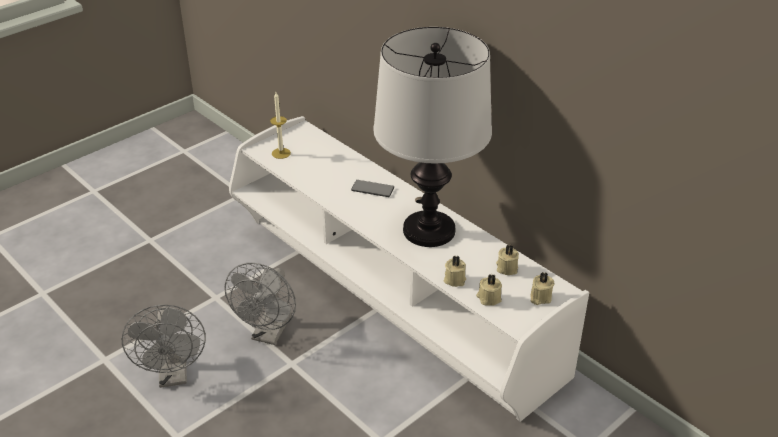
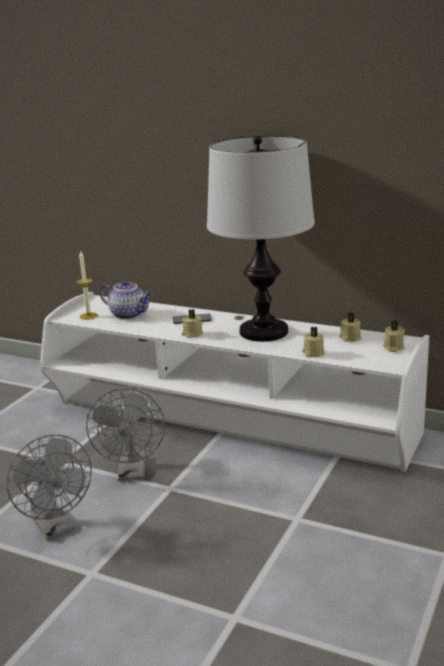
camera: 20 degrees left, 15 degrees down
beige candle [476,274,502,306] -> beige candle moved to [181,309,203,338]
none -> teapot [100,280,152,319]

